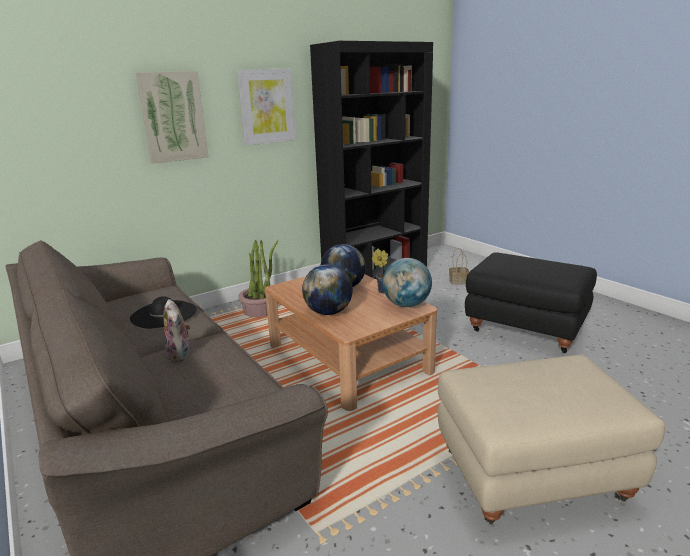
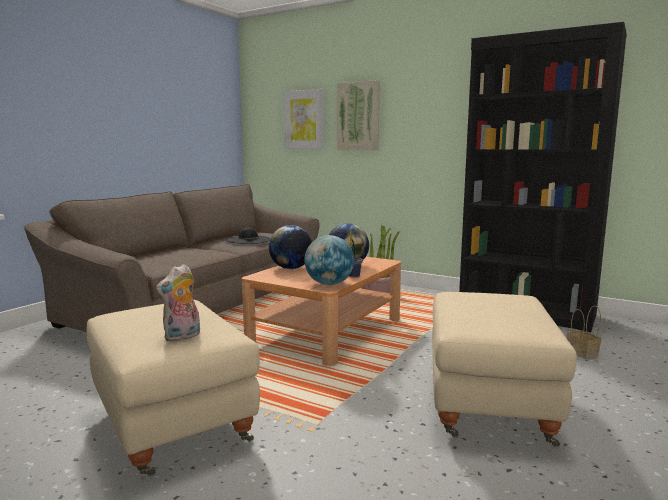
camera: 65 degrees right, 10 degrees down
plush toy [163,299,190,362] -> plush toy moved to [156,264,200,342]
picture [237,69,296,145] -> picture moved to [284,89,324,149]
black ottoman [465,252,597,353] -> beige ottoman [432,292,577,447]

